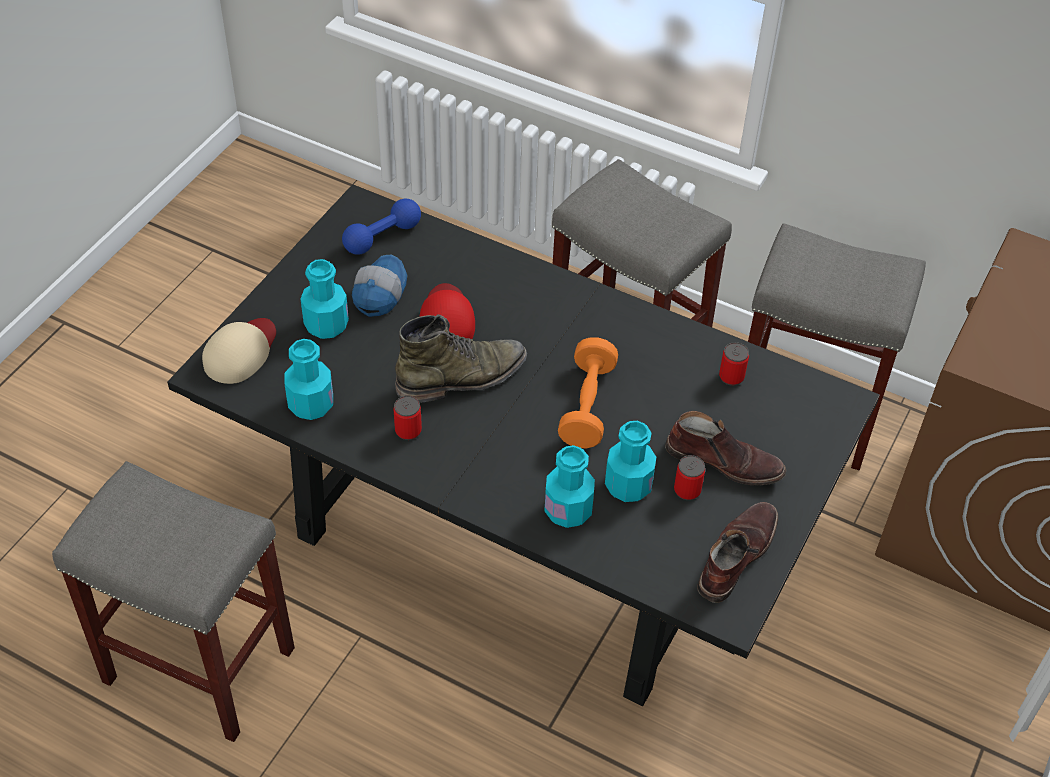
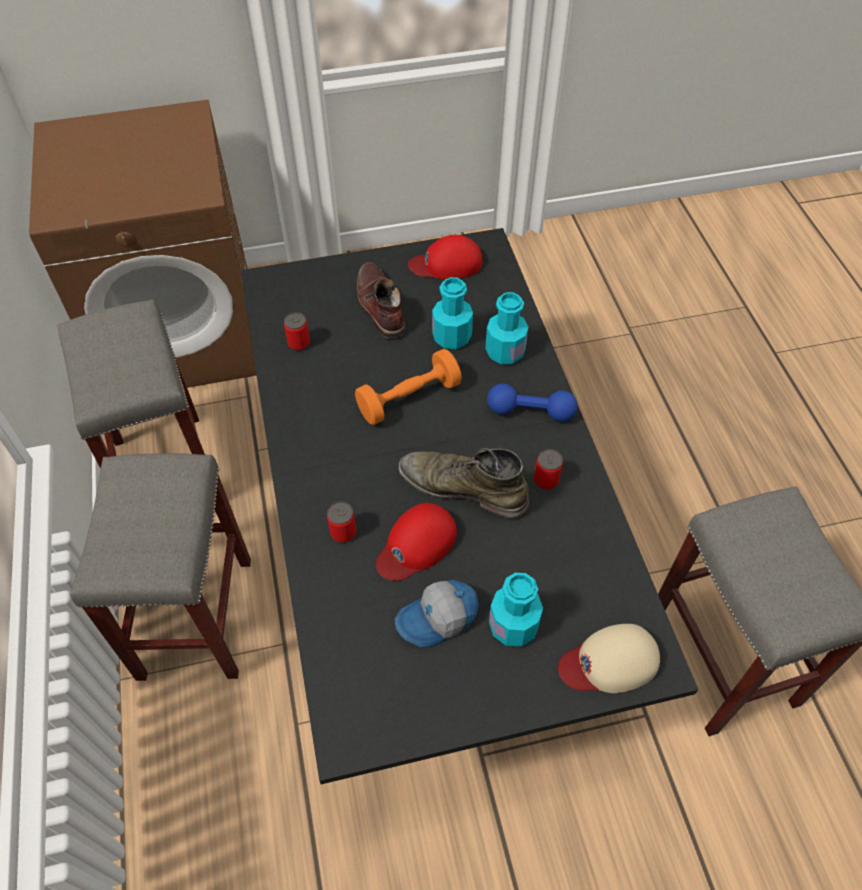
camera: 130 degrees left, 5 degrees up
turquoise bottle [284,339,333,420] -> none
blue dumbbell [342,199,421,255] -> blue dumbbell moved to [487,384,578,422]
can [674,455,705,500] -> can moved to [327,502,356,543]
brown boot [697,502,778,603] -> red cap [408,235,482,280]

